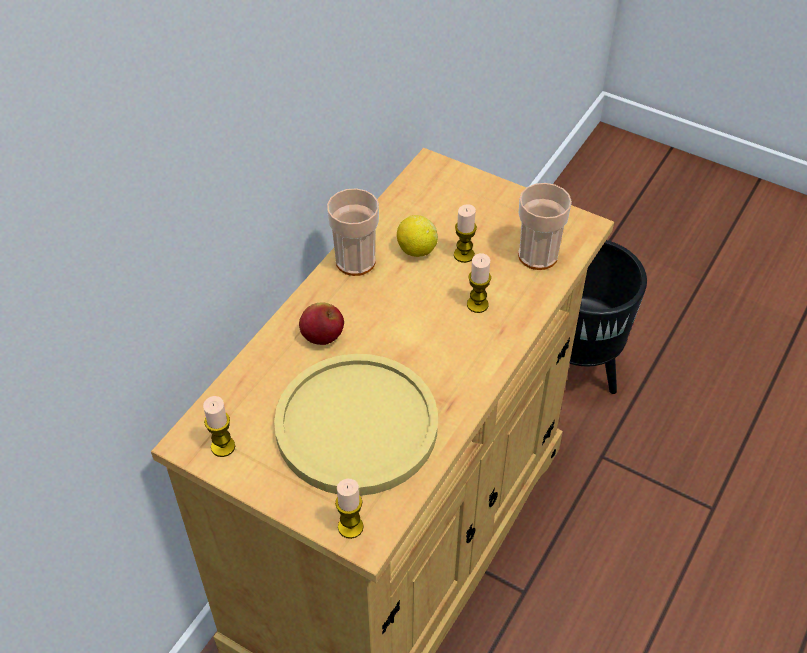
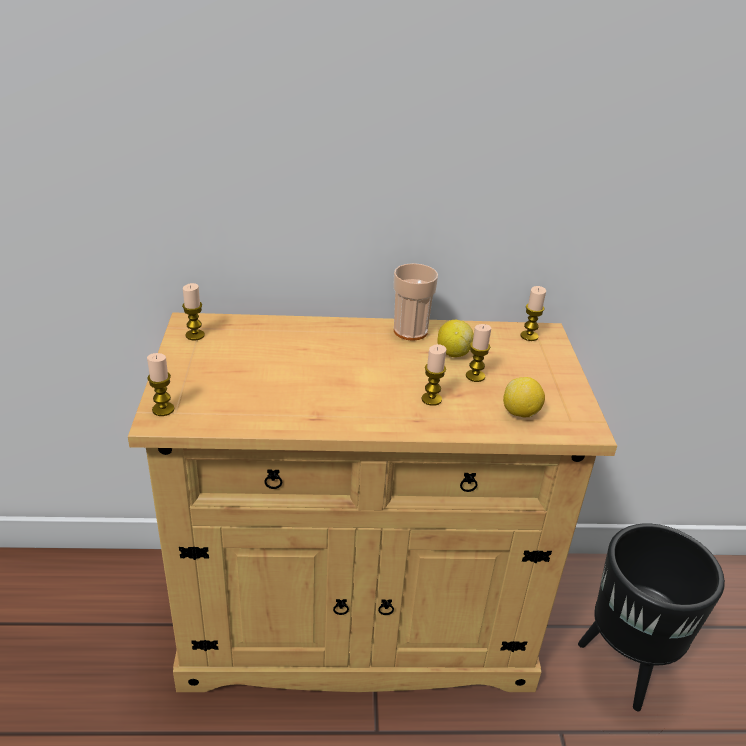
camera: 55 degrees right, 15 degrees down
yellow plate [274,354,438,496] -> none
apple [299,302,344,345] -> none
cup [518,183,572,270] -> lemon [503,377,545,417]
none -> candle [521,286,546,341]

